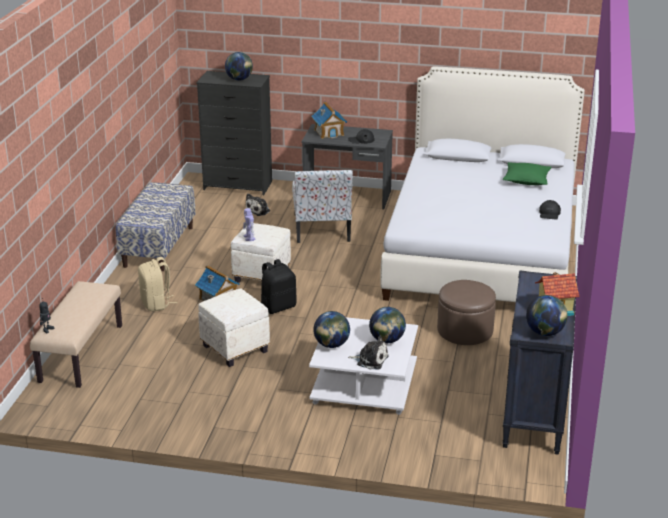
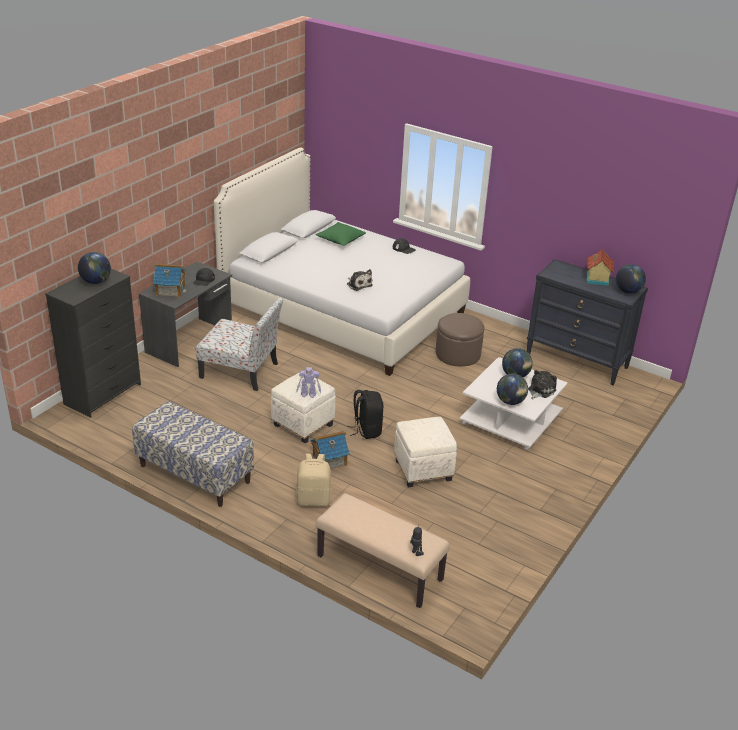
camera: 70 degrees left, 5 degrees up
plush toy [246,193,270,216] -> plush toy moved to [347,269,373,291]

